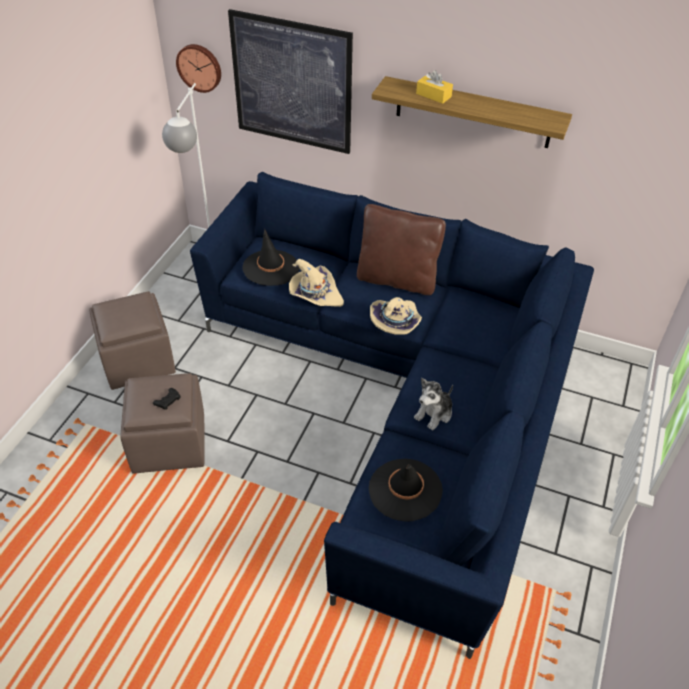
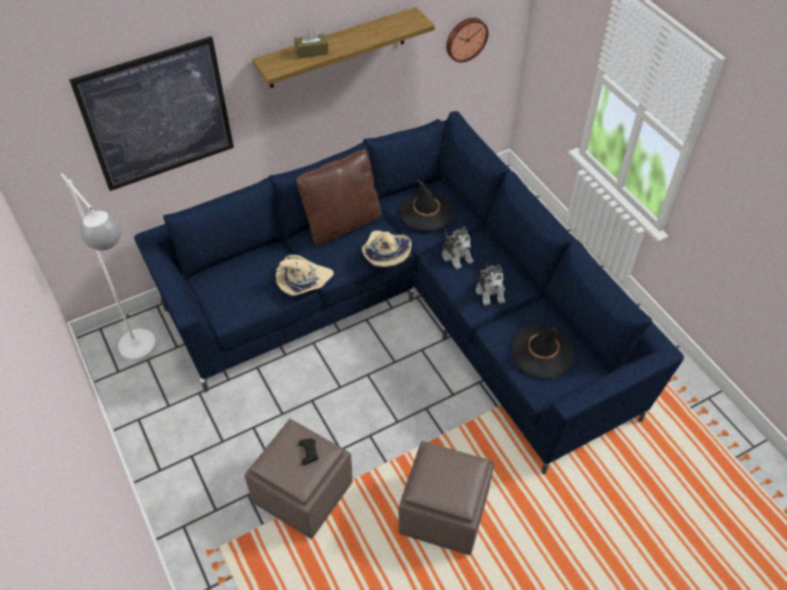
camera: 50 degrees left, 5 degrees up
brown ottoman [89,291,176,390] -> brown ottoman moved to [398,441,494,555]
wall clock [176,44,221,93] -> wall clock moved to [446,18,488,62]
black hat [242,229,299,286] -> black hat moved to [398,180,454,231]
yellow tissue box [416,70,453,104] -> brown tissue box [294,29,329,59]
none -> plush toy [442,226,474,270]

